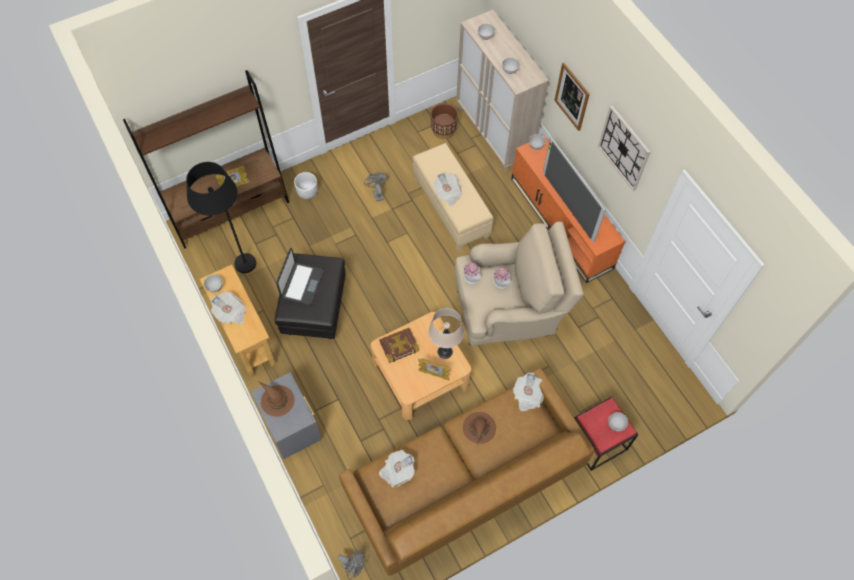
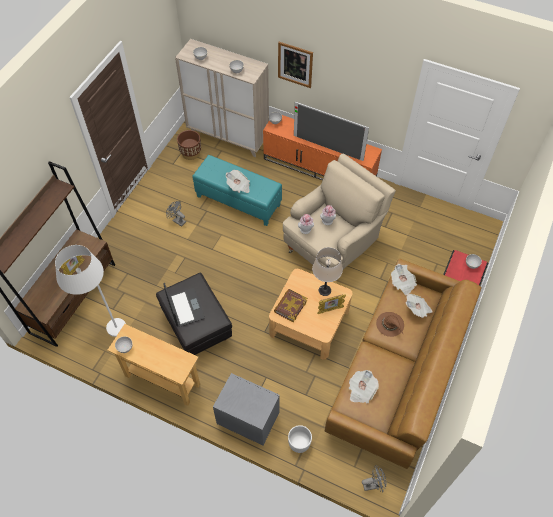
camera: 35 degrees left, 5 degrees down
black floor lamp [186,162,256,273] -> white floor lamp [55,245,126,337]
newspaper [211,292,246,325] -> newspaper moved to [405,294,433,318]
brown hat [258,381,294,417] -> none
white planter [294,172,318,199] -> white planter moved to [288,425,312,453]
beige ottoman [413,143,493,251] -> turquoise ottoman [193,155,282,226]
wall clock [598,106,650,191] -> none

